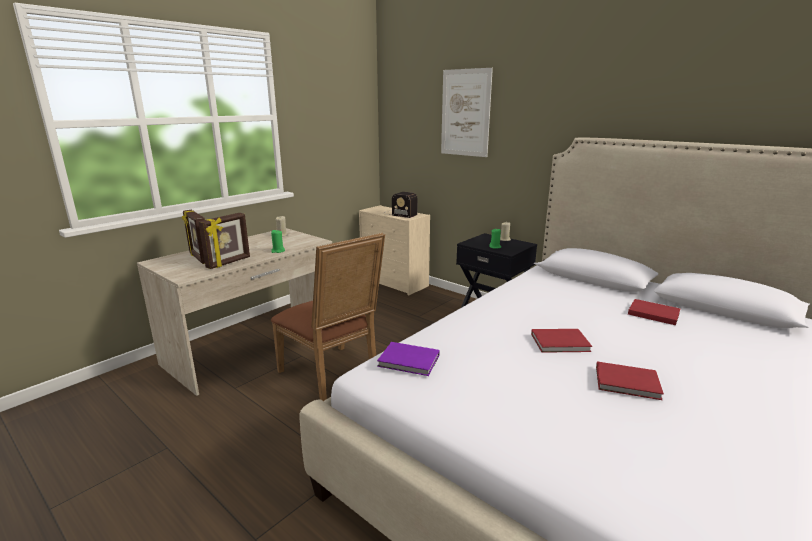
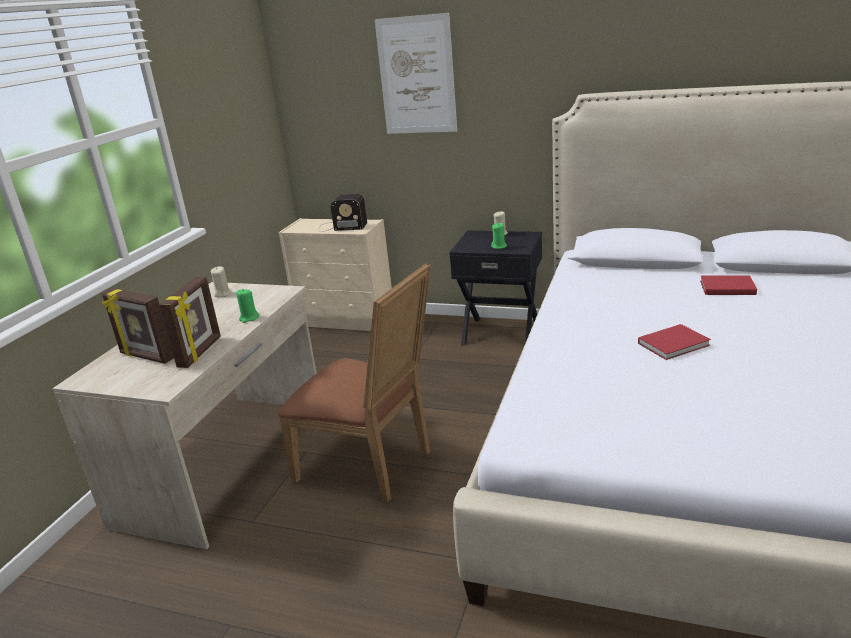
camera: 20 degrees left, 5 degrees up
purple book [377,342,440,376] -> none
red book [596,362,664,400] -> none

